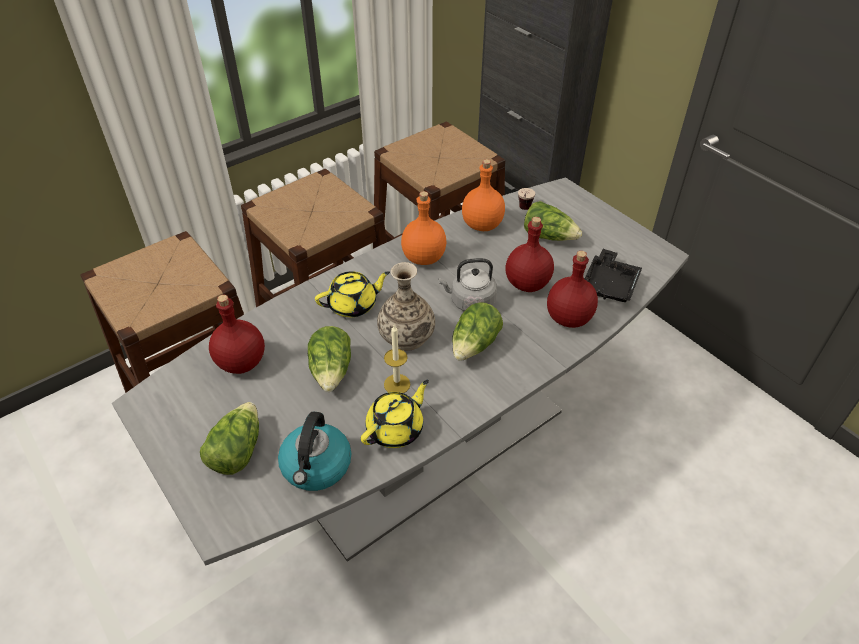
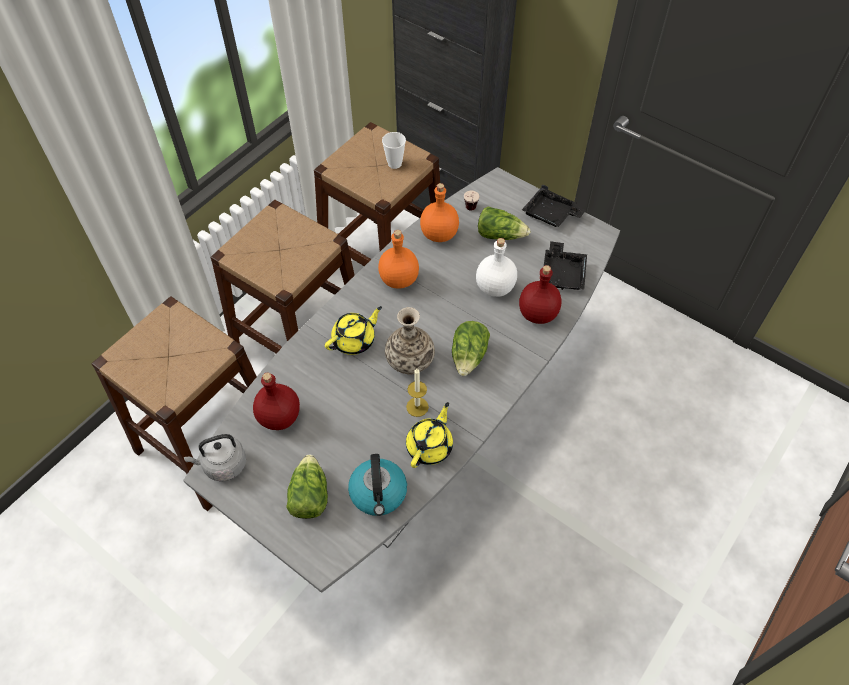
camera: 15 degrees left, 10 degrees up
lettuce [308,326,351,392] -> none
grey kettle [438,258,497,311] -> grey kettle moved to [184,434,246,481]
red bottle [505,217,554,292] -> white bottle [476,238,517,297]
none -> cup [382,132,406,169]
none -> black tray [522,184,586,227]

